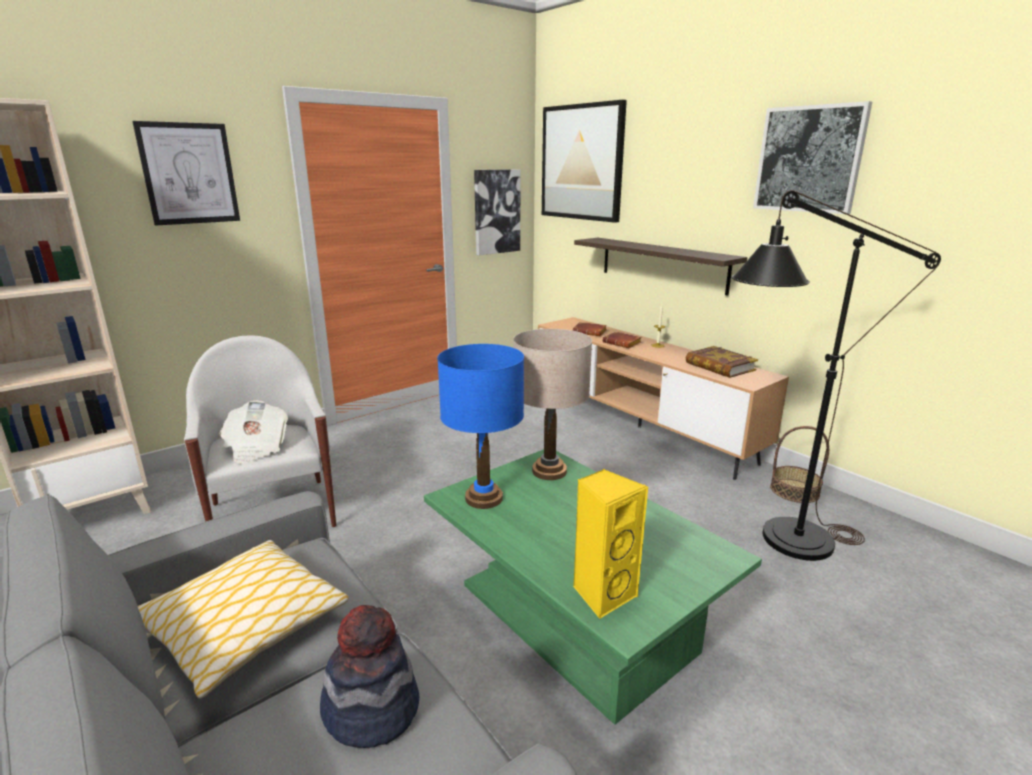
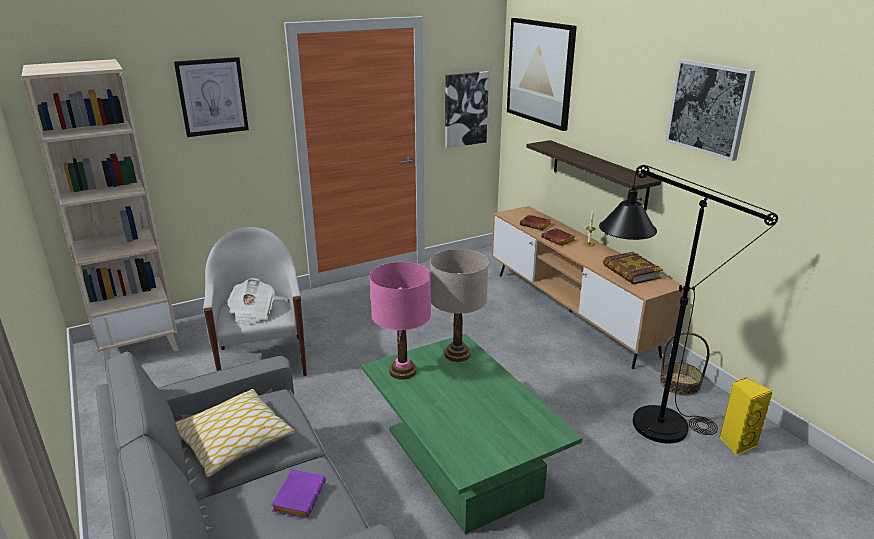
camera: 10 degrees right, 5 degrees up
hat [320,605,419,748] -> purple book [272,469,326,518]
blue table lamp [437,344,524,509] -> pink table lamp [369,262,431,380]
yellow speaker [573,469,648,619] -> yellow speaker moved to [719,377,773,455]

